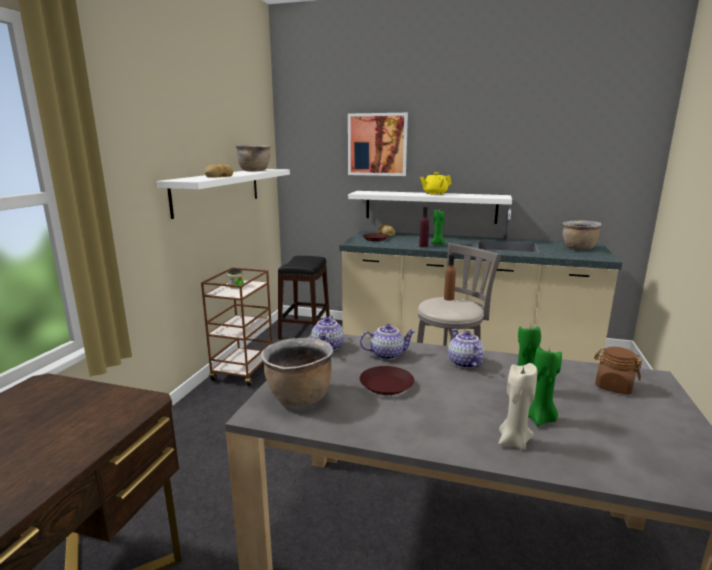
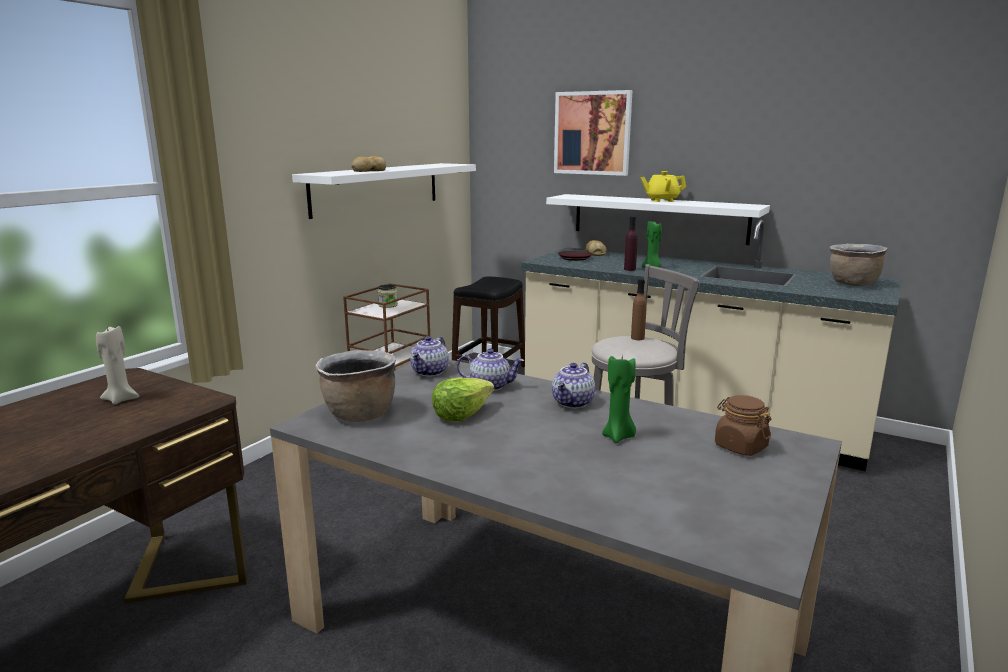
camera: 15 degrees right, 0 degrees up
brown cooking pot [236,144,271,171] -> none
brown plate [360,366,414,395] -> lettuce [432,377,494,422]
teapot [448,329,484,368] -> teapot turned 150 degrees counterclockwise [552,362,595,409]
beige candle [499,363,537,450] -> beige candle moved to [96,326,139,405]
green candle [528,347,562,427] -> none

